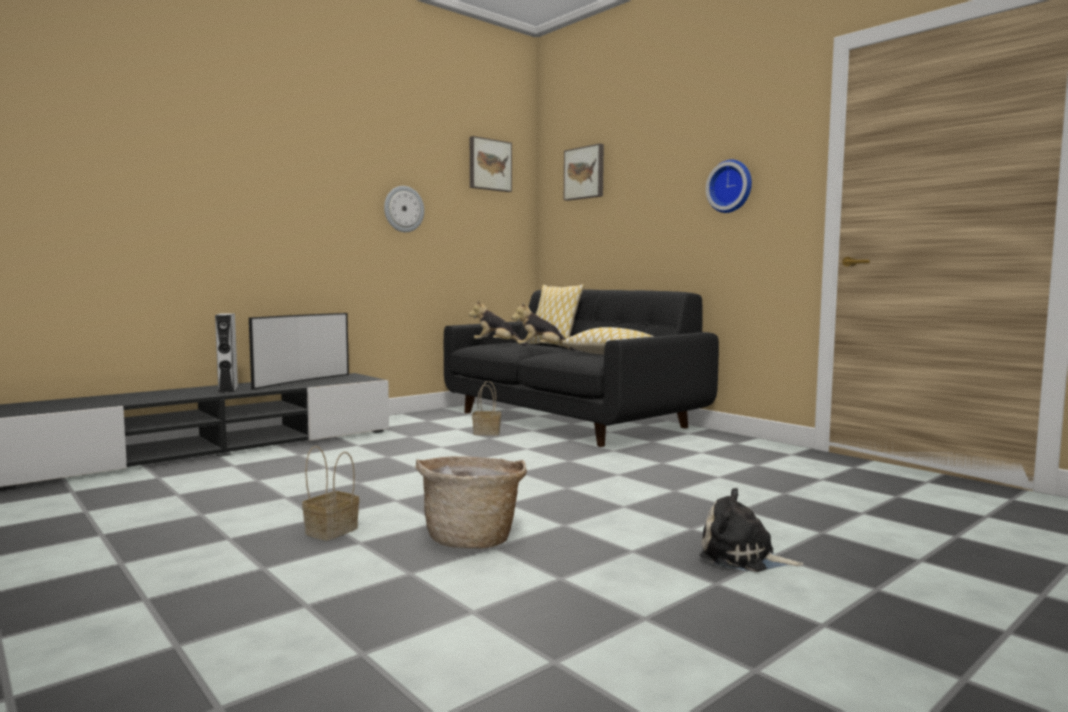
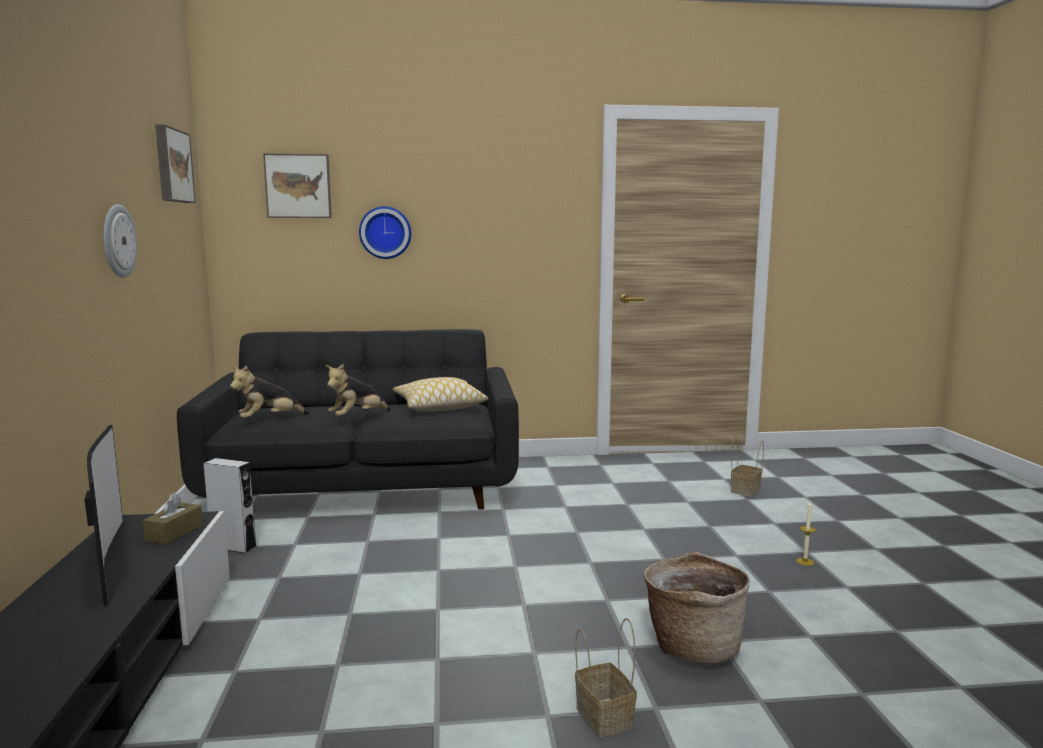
camera: 55 degrees left, 5 degrees up
grey speaker [215,313,238,393] -> grey speaker moved to [204,458,257,554]
basket [472,381,501,435] -> basket moved to [731,436,764,497]
pillow [527,284,584,347] -> none
plush toy [700,488,804,572] -> candle [796,502,816,566]
wall clock [706,160,752,213] -> wall clock moved to [359,206,411,259]
none -> brown tissue box [143,492,203,544]

